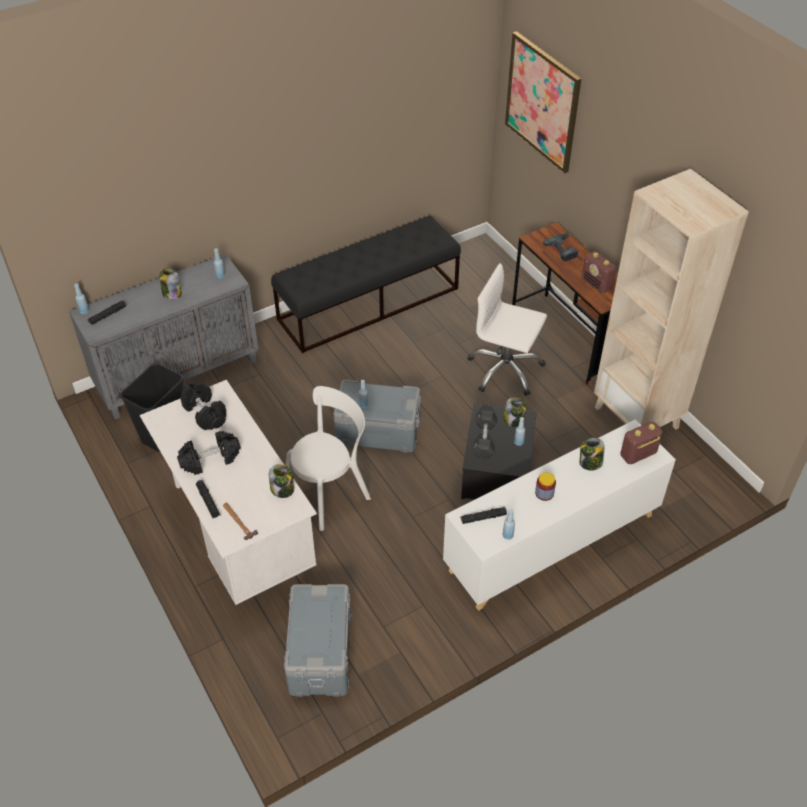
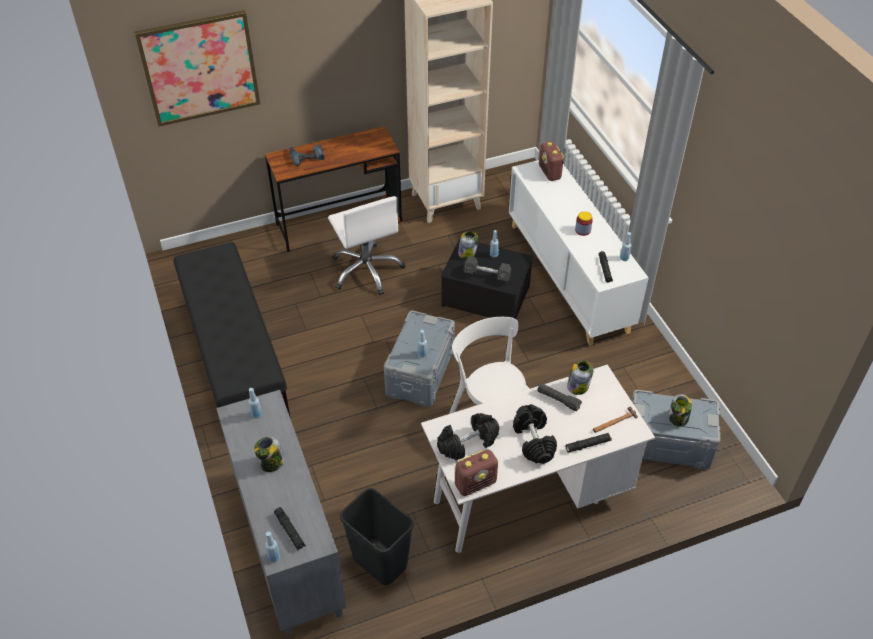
camera: 80 degrees left, 0 degrees up
white office chair [468,263,547,396] -> white office chair turned 60 degrees counterclockwise [328,196,405,295]
jar [580,438,604,470] -> jar moved to [669,394,692,427]
radio [582,251,617,293] -> radio moved to [455,450,498,496]
none -> black flashlight [537,383,582,411]

